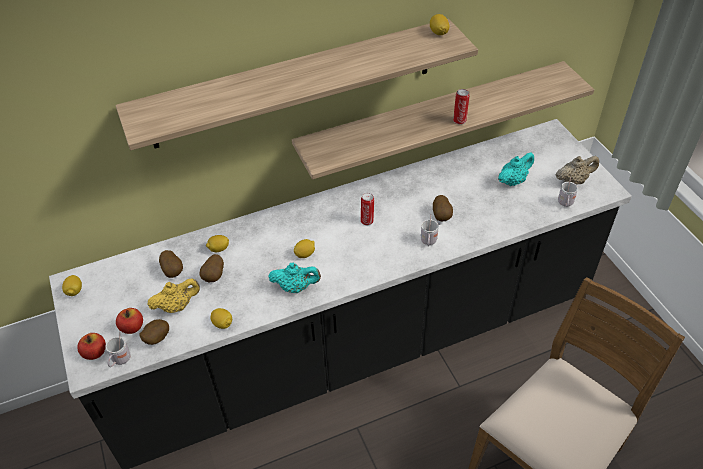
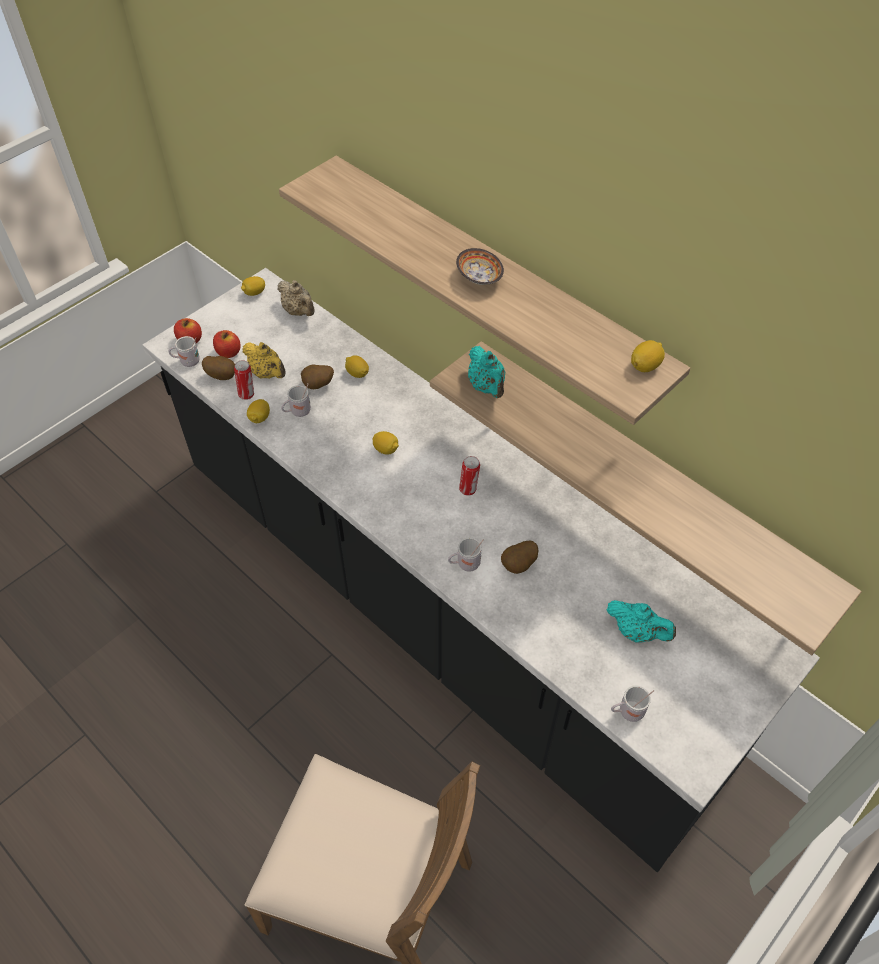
camera: 65 degrees right, 5 degrees up
potato [159,250,183,278] -> none
turquoise teapot [268,262,321,293] -> turquoise teapot moved to [468,346,505,398]
can [453,89,470,125] -> can moved to [234,360,254,400]
beige teapot [556,156,599,185] -> beige teapot moved to [278,280,315,316]
none -> white mug [281,383,311,417]
none -> bowl [456,248,504,285]

